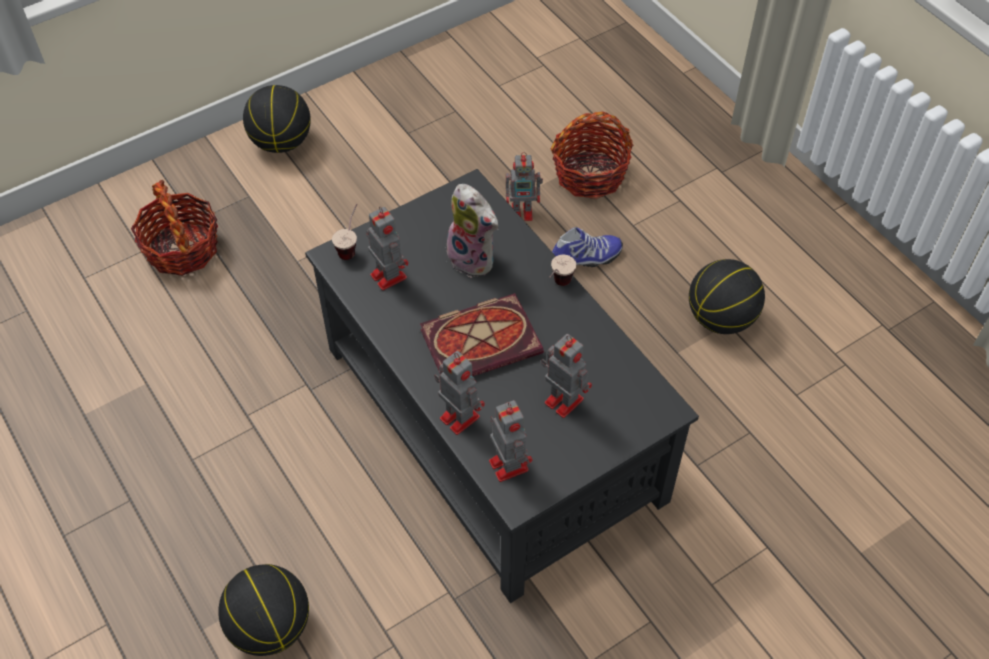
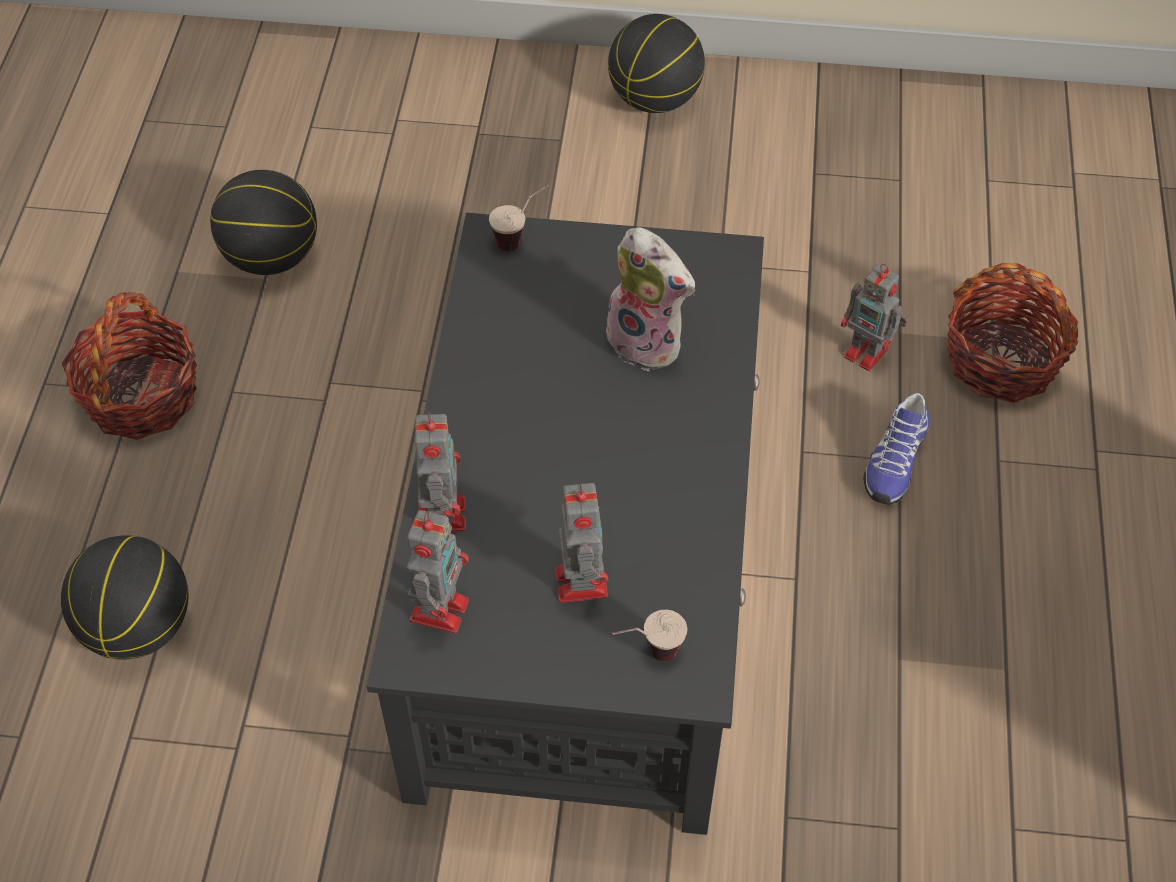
camera: 40 degrees right, 0 degrees up
basket [131,180,218,276] -> basket moved to [62,292,197,440]
toy robot [366,206,408,291] -> none
book [420,293,544,376] -> none
plush toy [447,184,499,278] -> plush toy turned 45 degrees counterclockwise [603,227,695,371]
cup [549,255,576,286] -> cup moved to [612,610,687,662]
shoe [552,227,623,267] -> shoe turned 90 degrees clockwise [863,393,930,505]
basketball [689,259,765,334] -> basketball moved to [210,170,317,275]

